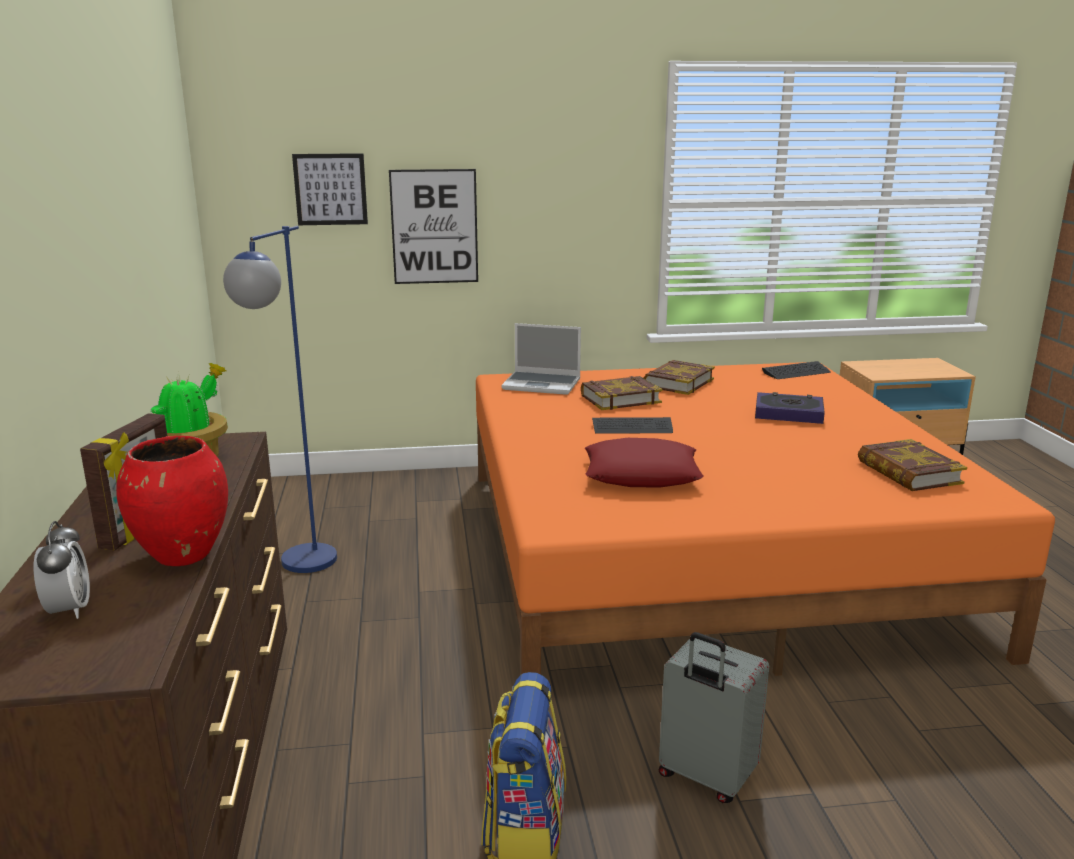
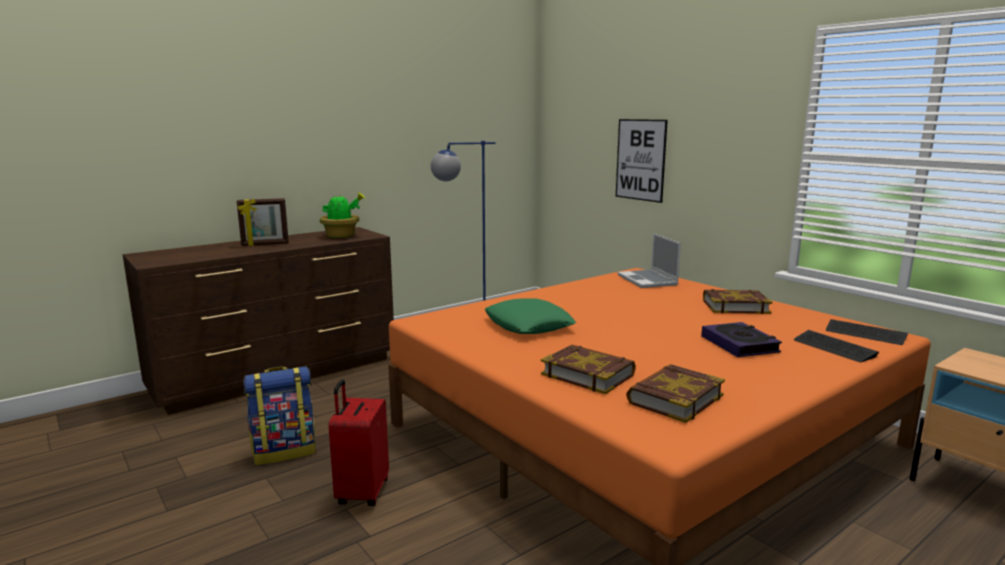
camera: 60 degrees right, 5 degrees down
alarm clock [34,521,90,619] -> none
red vase [116,436,228,566] -> none
picture [292,153,368,225] -> none
book [581,376,663,410] -> book moved to [541,345,636,394]
red pillow [585,438,704,488] -> green pillow [485,298,576,334]
keyboard [592,417,673,434] -> keyboard moved to [794,330,879,362]
grey suitcase [659,632,769,803] -> red suitcase [328,380,389,506]

